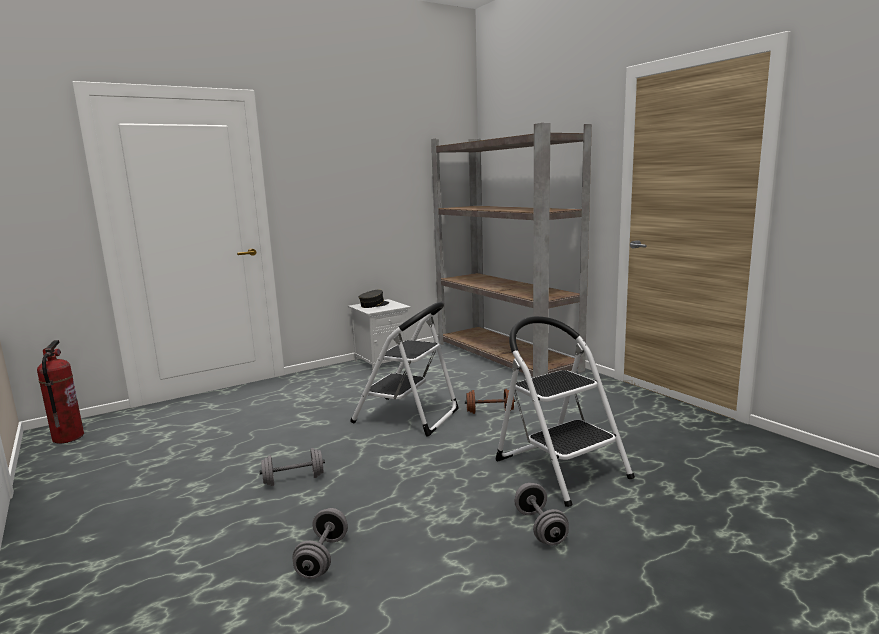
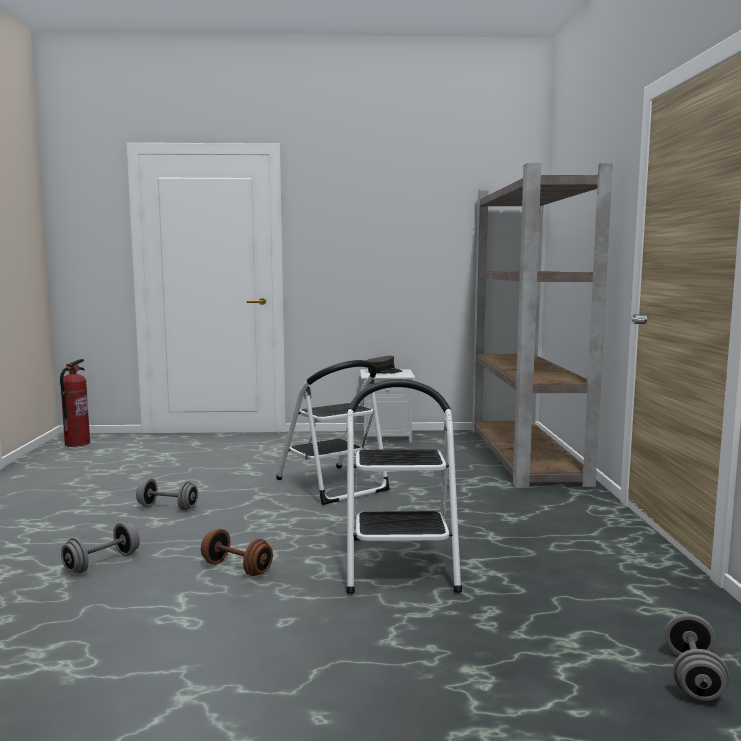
camera: 30 degrees right, 5 degrees down
brown dumbbell [465,389,515,414] -> brown dumbbell moved to [201,529,273,576]
grey dumbbell [514,483,569,545] -> grey dumbbell moved to [664,614,730,701]

